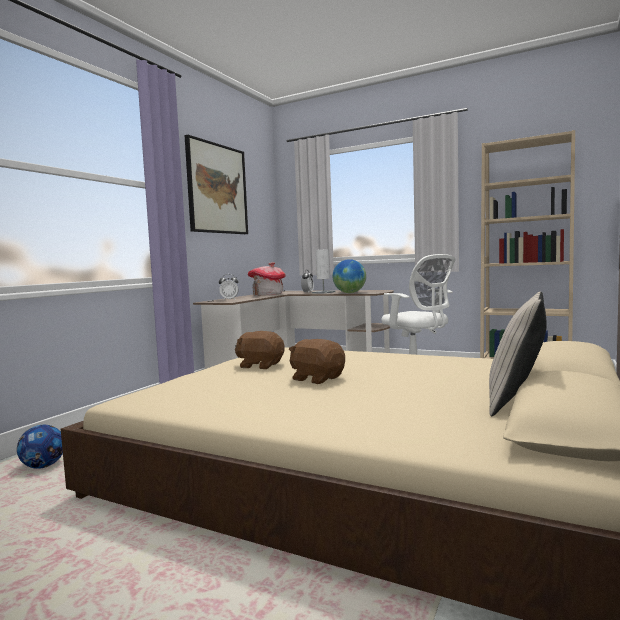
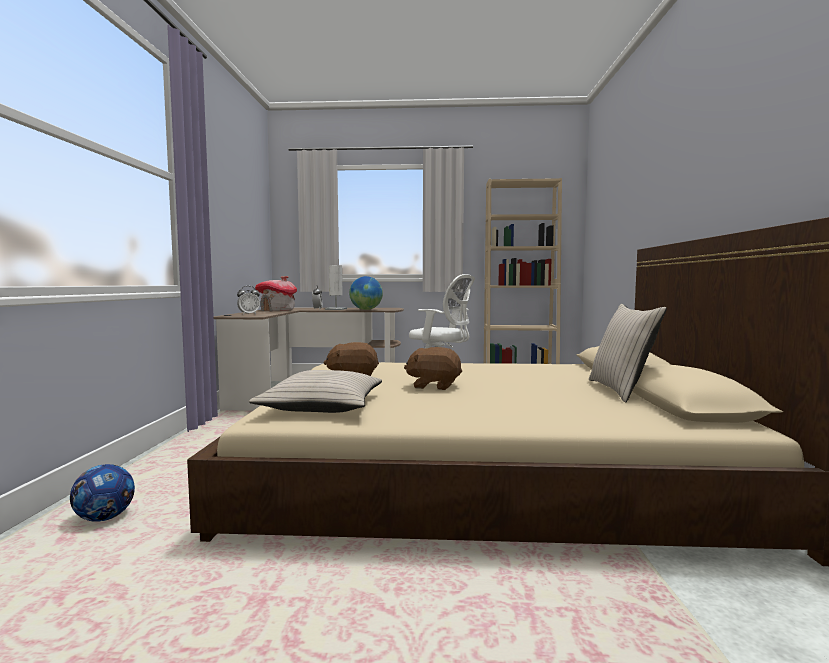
camera: 25 degrees left, 0 degrees up
picture [184,135,248,234] -> none
none -> beige pillow [249,370,382,413]

